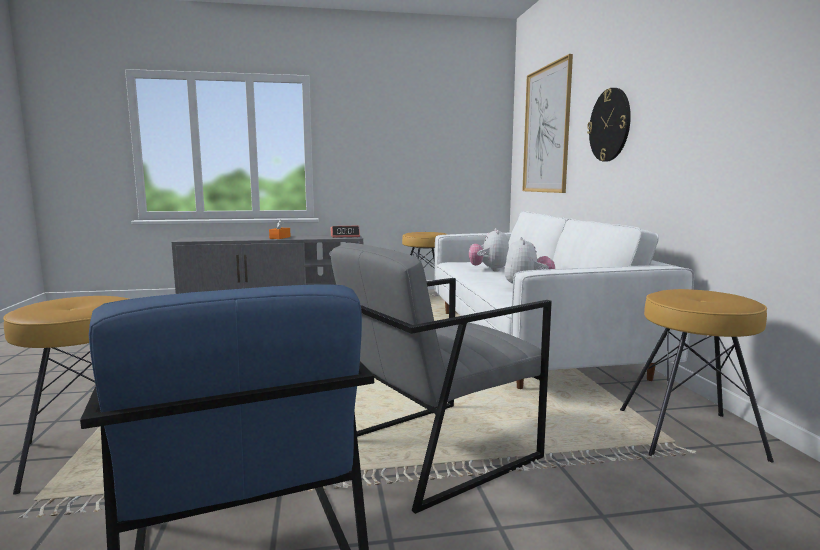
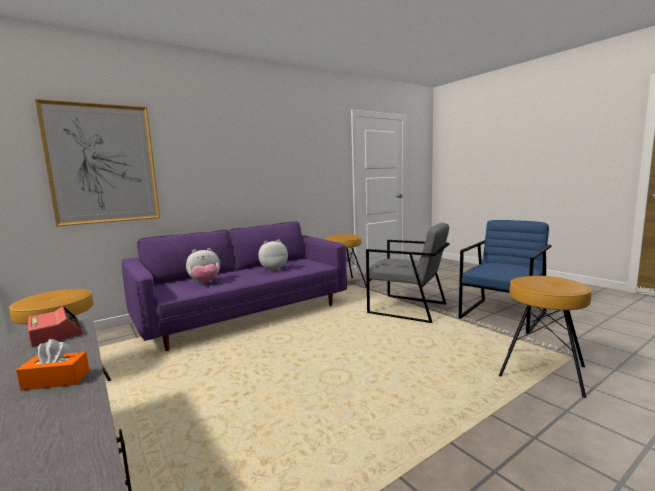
camera: 115 degrees left, 0 degrees up
white sofa [434,211,694,389] -> purple sofa [122,221,347,351]
wall clock [587,88,631,161] -> none

